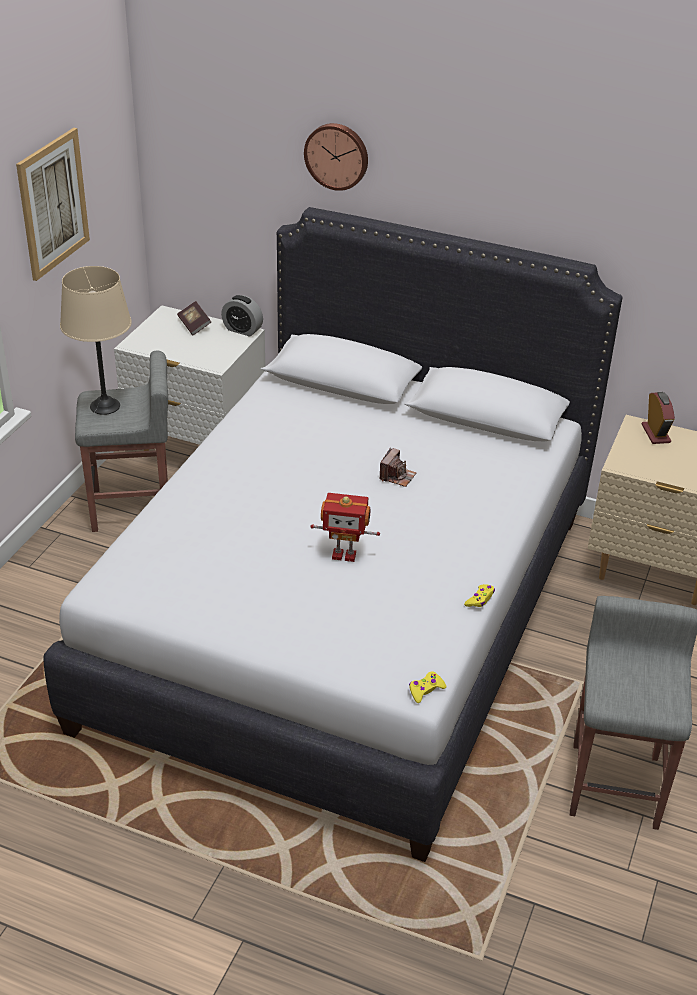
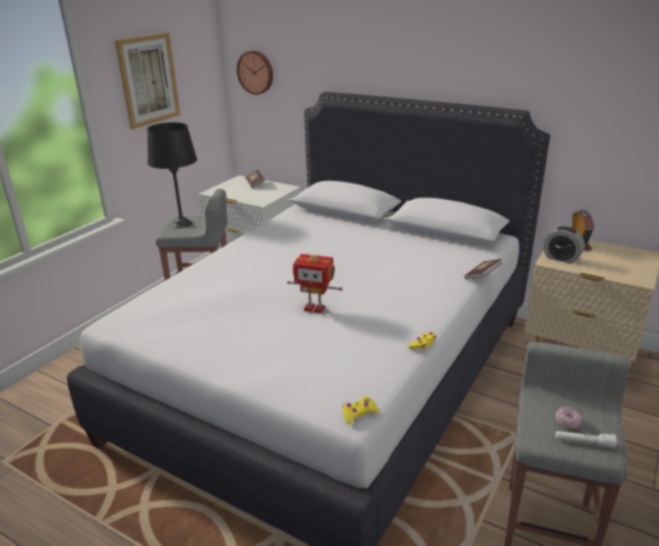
camera: 10 degrees right, 10 degrees down
beige table lamp [60,266,132,415] -> black table lamp [147,122,197,228]
alarm clock [221,295,263,337] -> alarm clock moved to [543,226,585,264]
wall clock [304,123,368,191] -> wall clock moved to [237,51,273,95]
camera [379,448,416,487] -> none
none -> book [464,259,502,280]
none -> donut [556,407,582,429]
none -> white flashlight [556,431,617,448]

